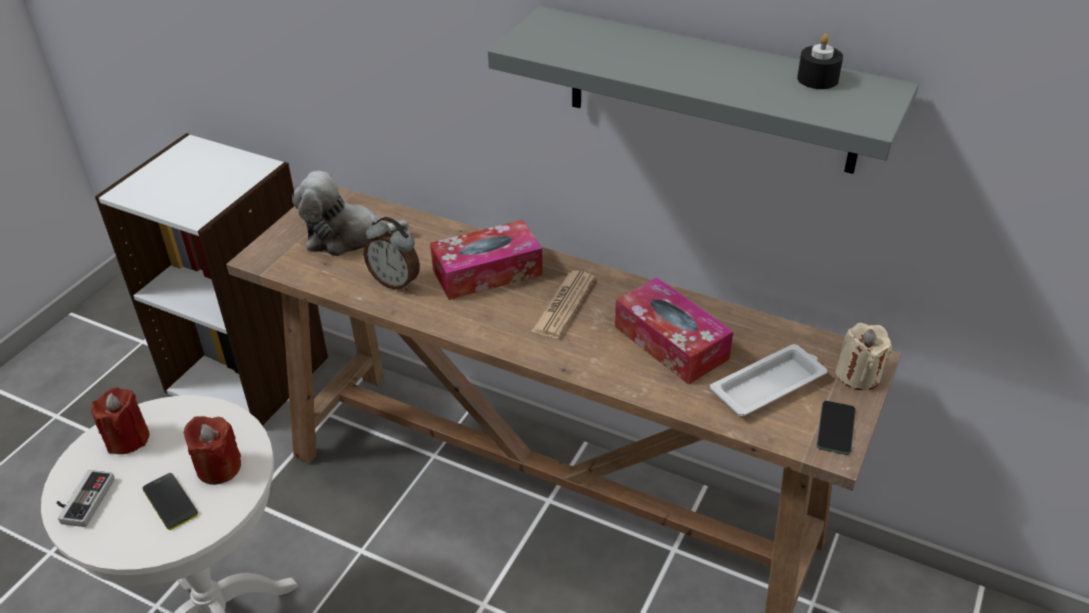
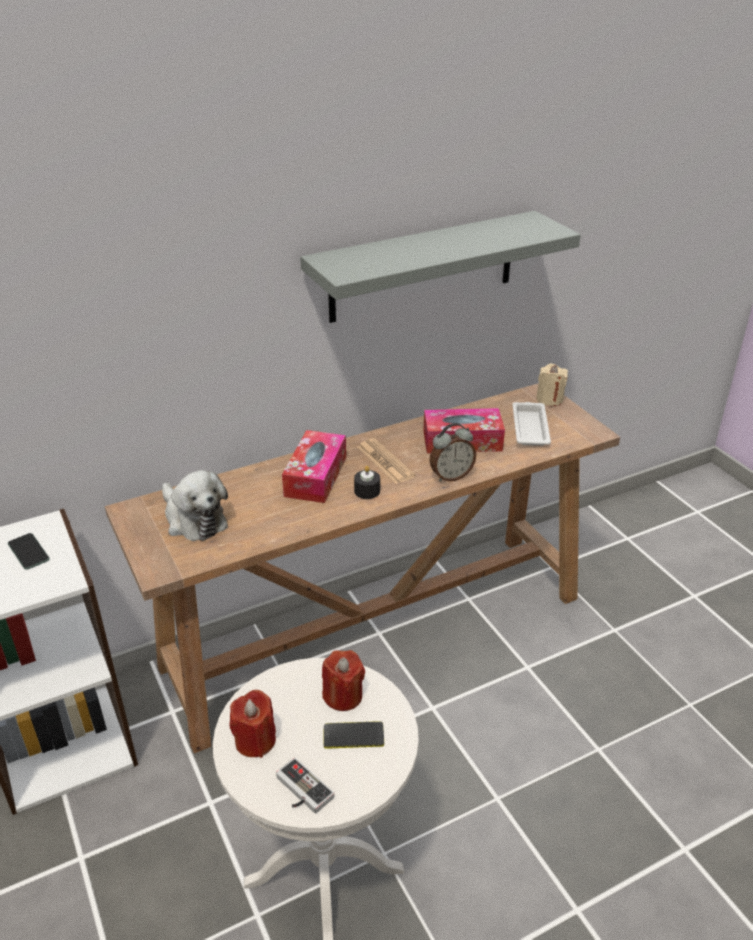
camera: 55 degrees left, 5 degrees down
plush toy [292,171,409,256] -> plush toy turned 75 degrees counterclockwise [162,470,228,541]
alarm clock [364,217,420,291] -> alarm clock moved to [429,423,476,482]
black candle [797,34,843,89] -> black candle moved to [354,466,380,499]
phone [817,401,856,455] -> phone moved to [8,533,50,570]

